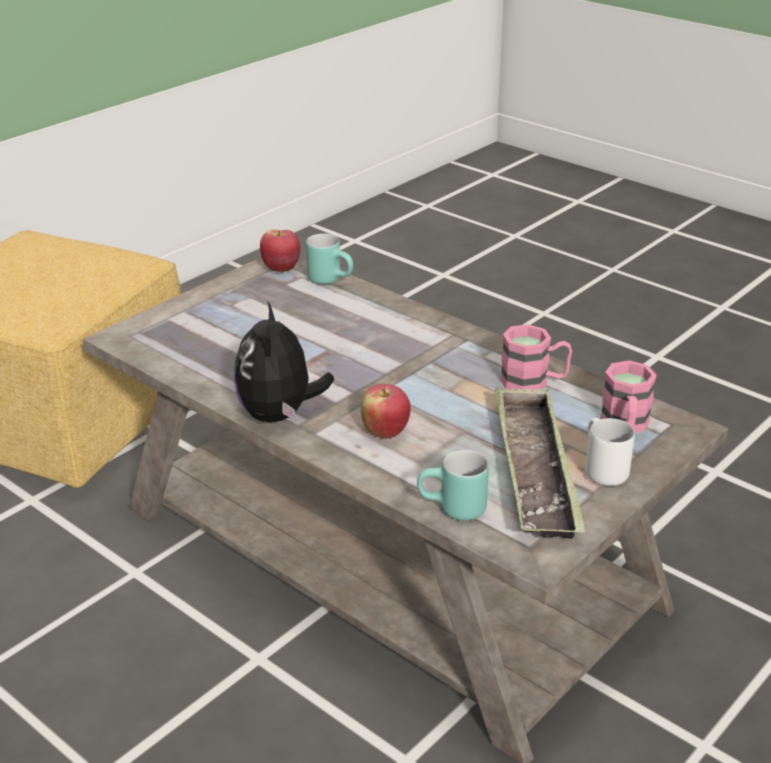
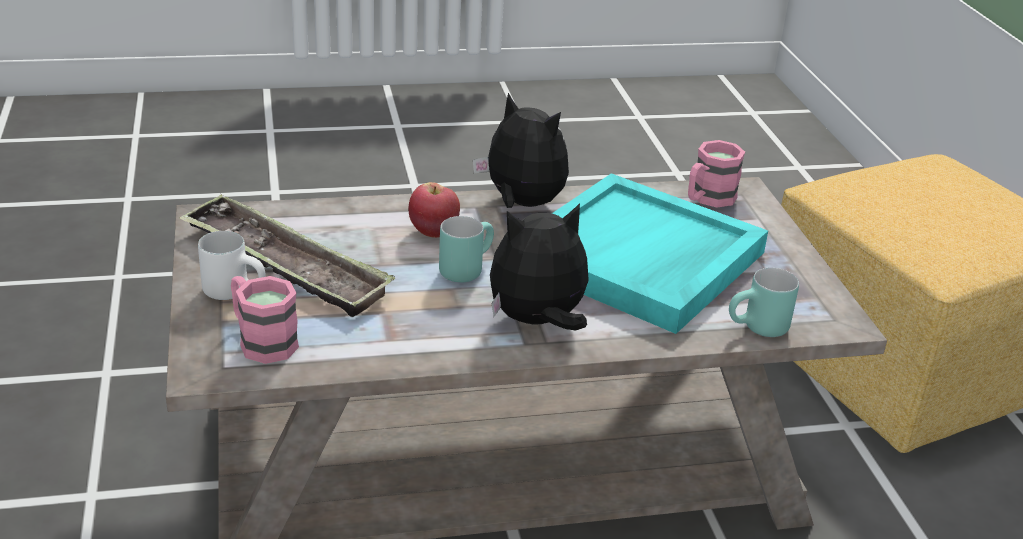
camera: 125 degrees right, 0 degrees up
apple [260,229,300,272] -> none
turquoise mug [417,450,489,521] -> turquoise mug moved to [439,216,494,283]
pink mug [500,324,572,390] -> pink mug moved to [688,140,745,208]
none -> plush toy [490,203,589,330]
none -> turquoise tray [552,173,768,334]

